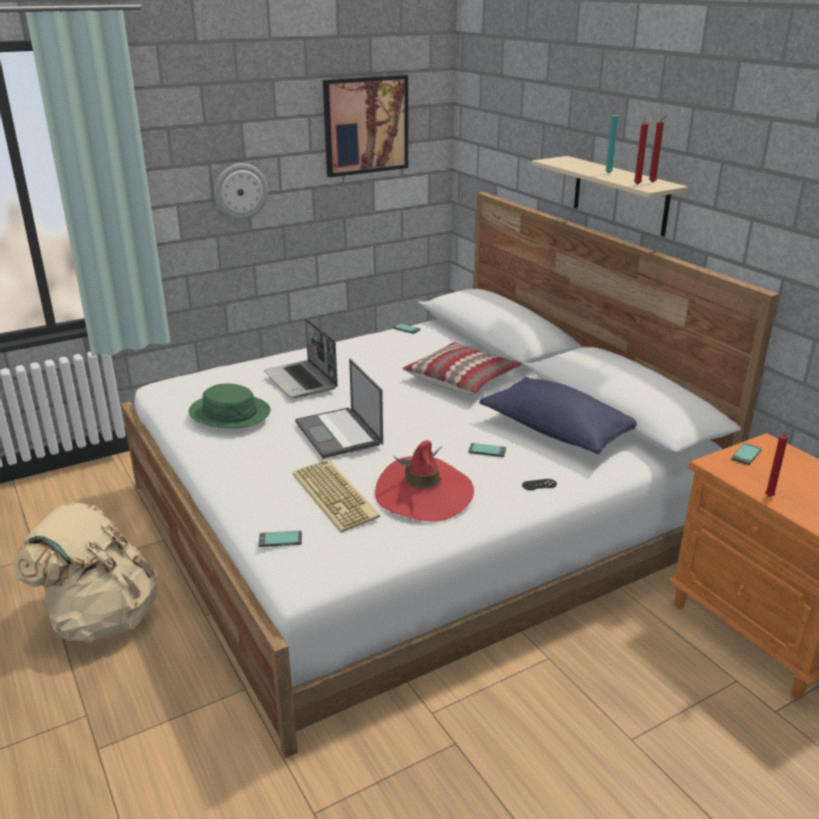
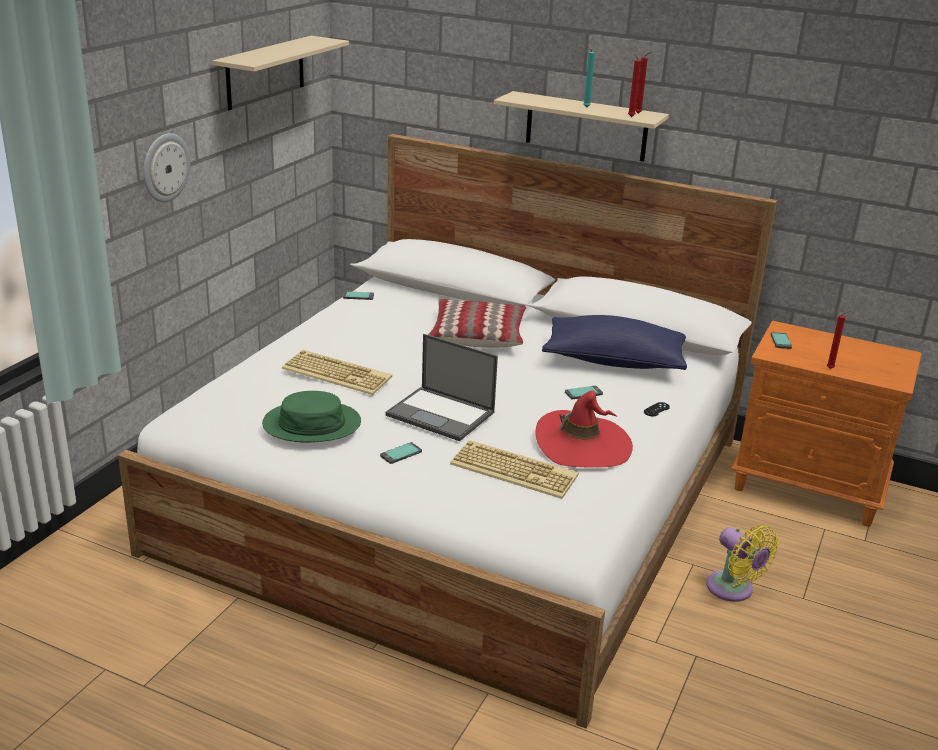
camera: 35 degrees left, 0 degrees up
beige backpack [12,503,158,643] -> none
phone [259,531,302,547] -> phone moved to [380,442,422,464]
laptop [264,318,338,398] -> keyboard [282,350,392,395]
picture [323,75,408,177] -> beige shelf [212,36,349,110]
none -> yellow fan [706,525,779,602]

